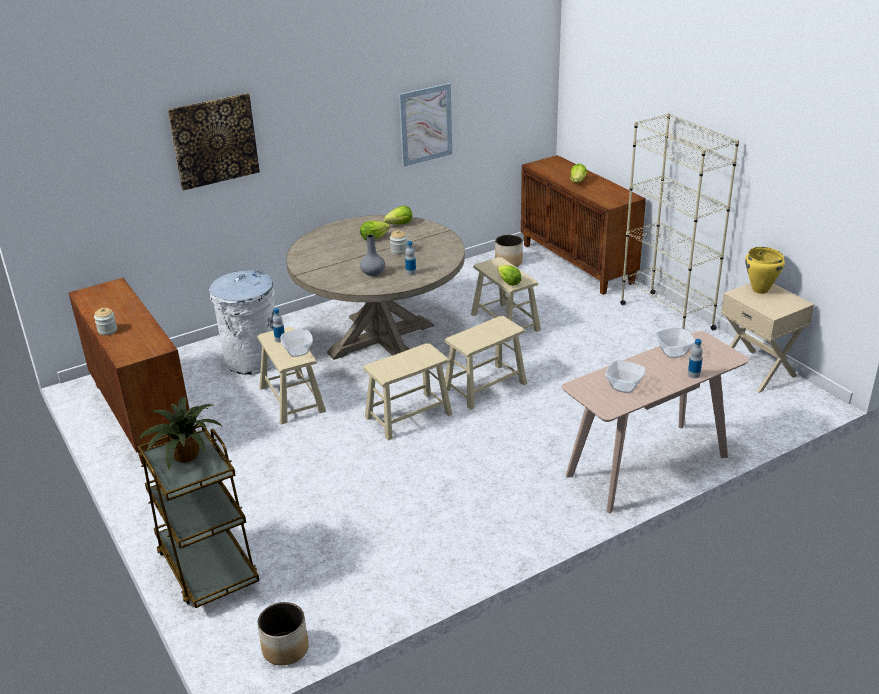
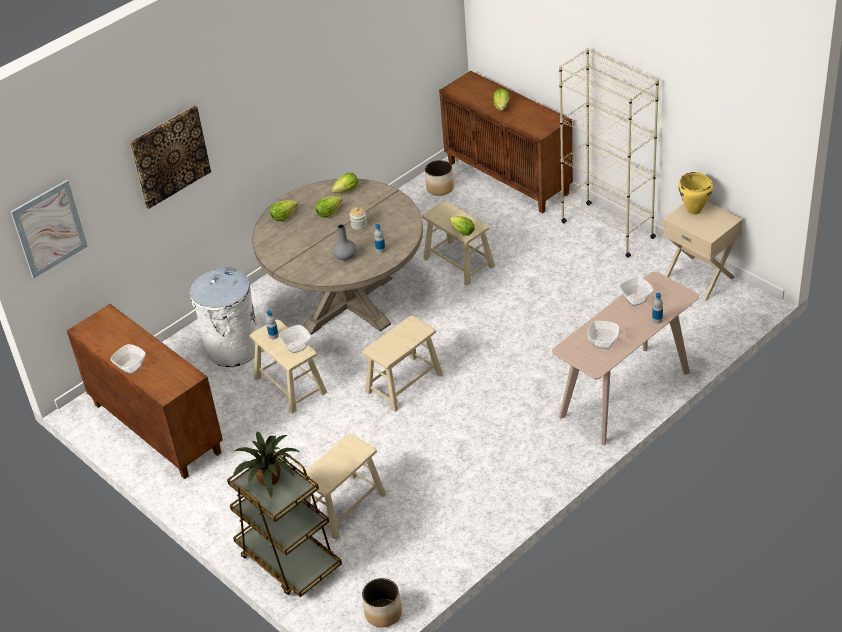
camera: 10 degrees left, 10 degrees up
jar [94,308,117,335] -> bowl [110,344,146,374]
picture [399,83,452,166] -> picture moved to [10,180,88,278]
beige stool [444,316,527,410] -> beige stool moved to [301,434,386,540]
none -> lettuce [270,200,298,221]

